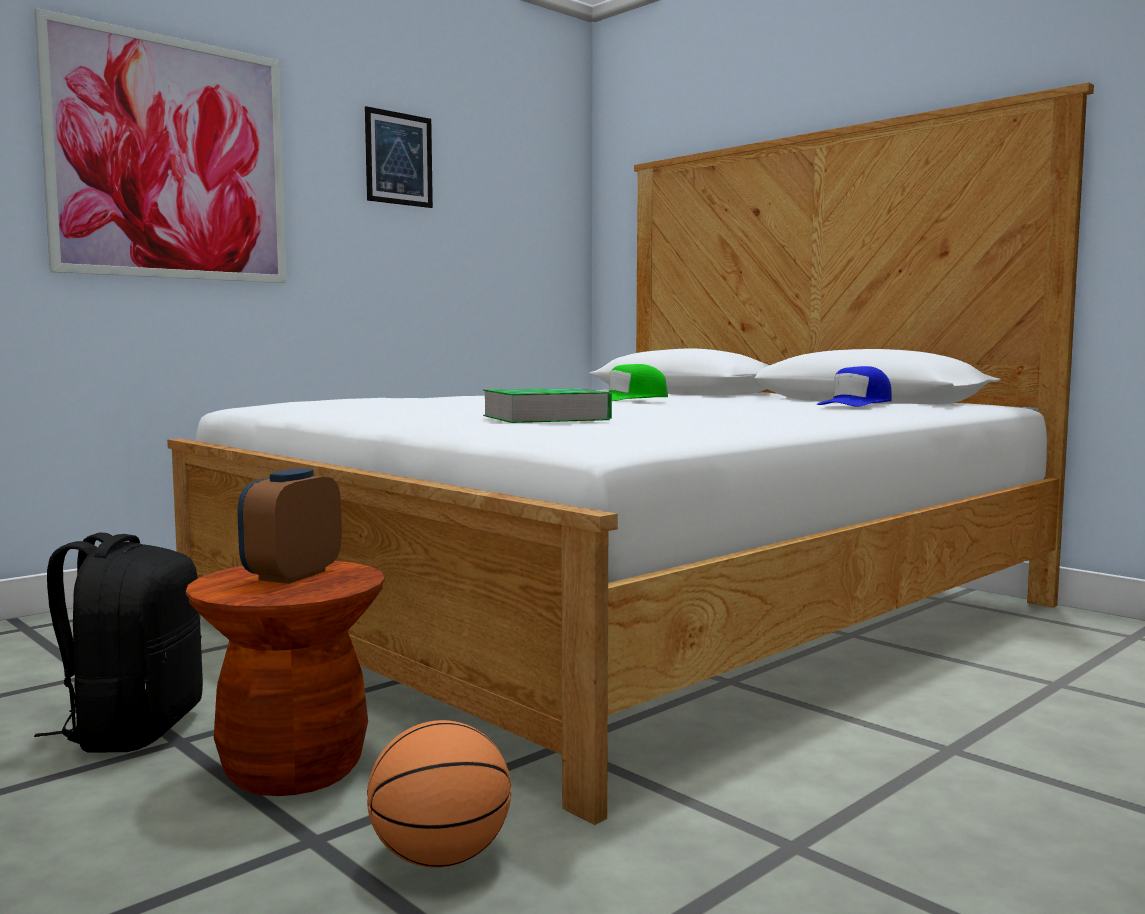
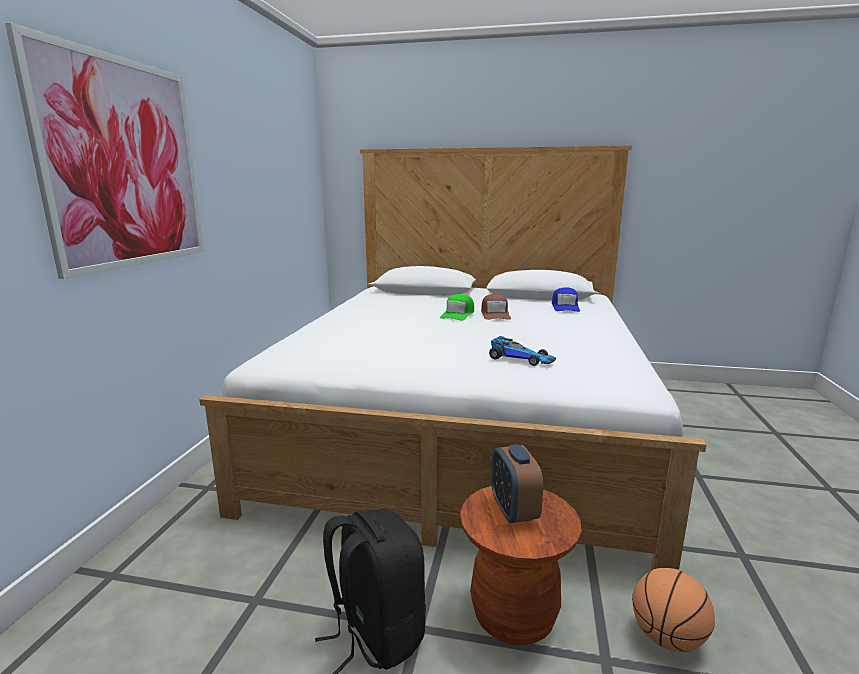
camera: 35 degrees left, 10 degrees up
picture [365,106,433,208] -> none
book [483,388,612,423] -> toy car [489,336,556,366]
none -> brown cap [481,294,511,320]

